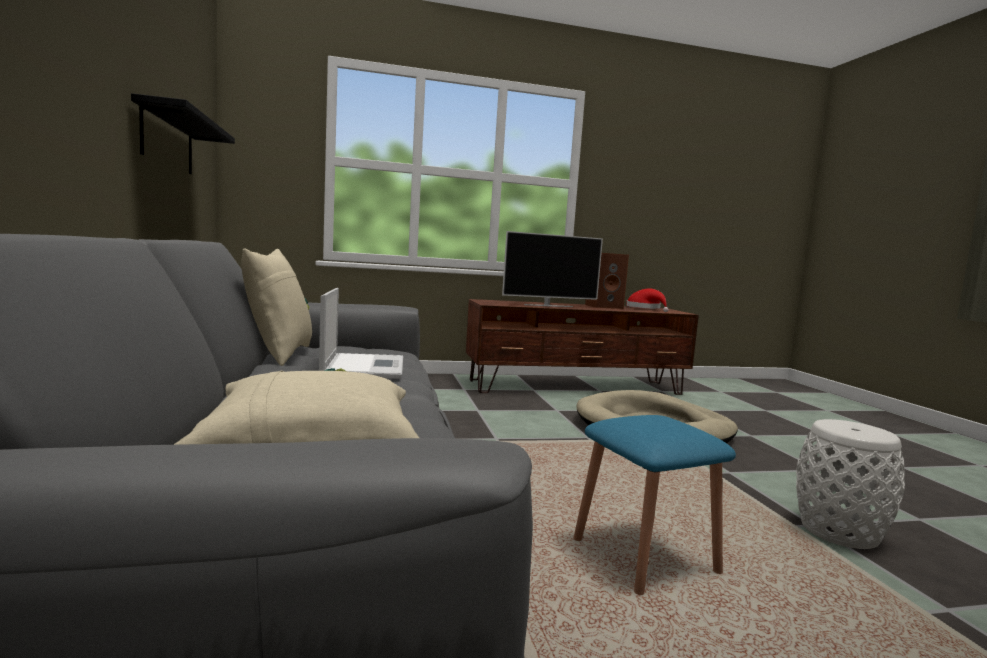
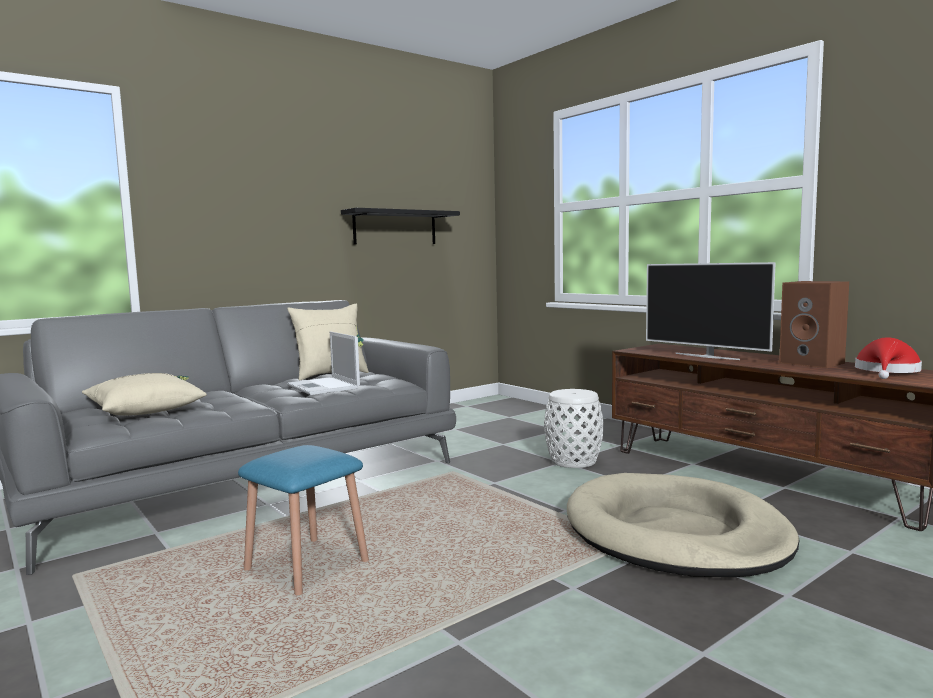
camera: 65 degrees right, 0 degrees up
laptop [319,288,403,379] -> laptop turned 90 degrees clockwise [287,331,360,395]
white stool [796,419,905,549] -> white stool moved to [544,389,604,468]

